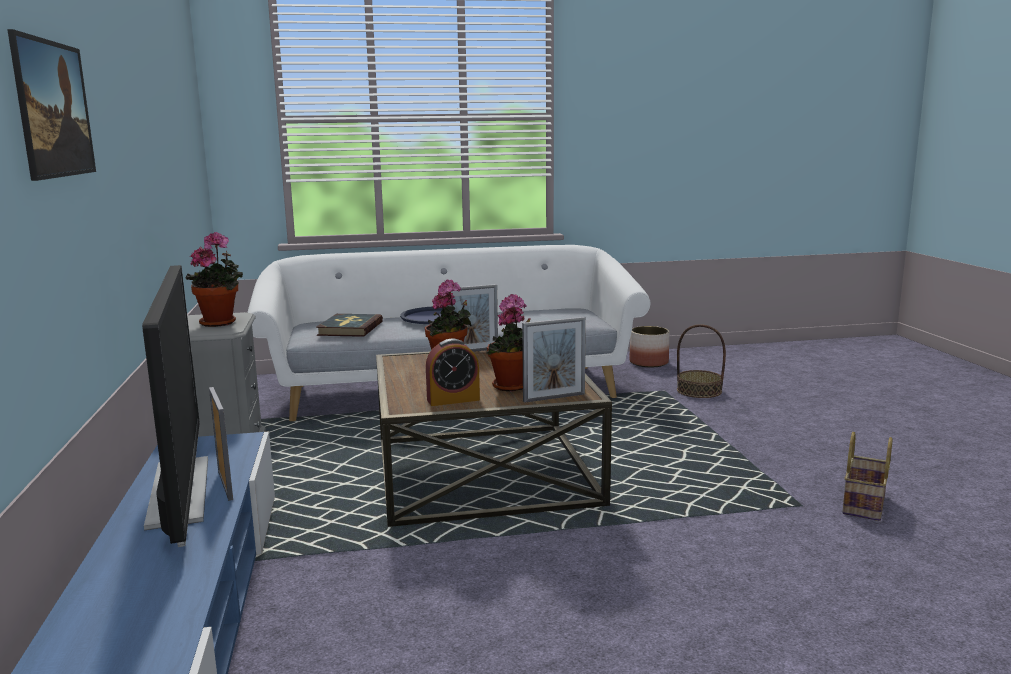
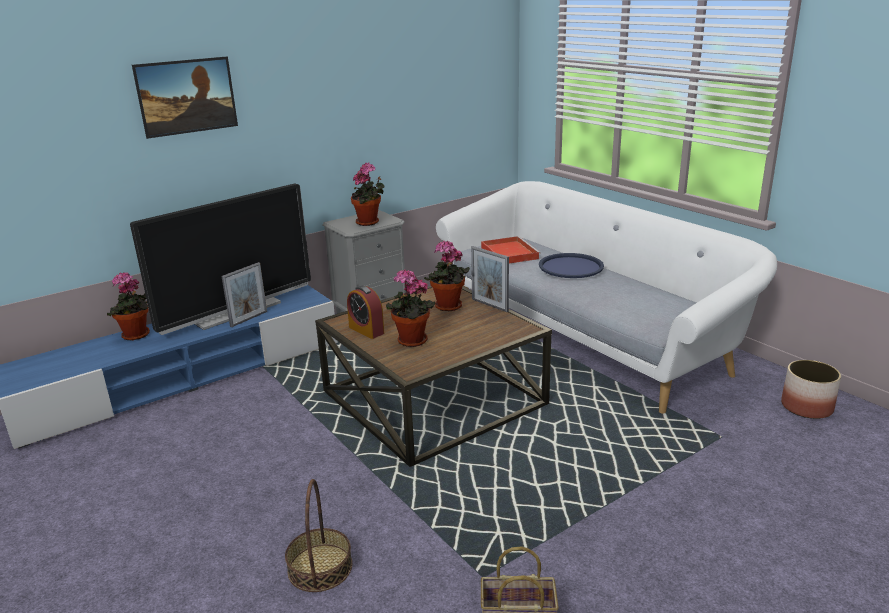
camera: 65 degrees right, 10 degrees up
book [316,314,383,337] -> red tray [481,236,541,264]
picture frame [522,317,586,403] -> none
basket [677,324,726,398] -> basket moved to [285,479,352,592]
none -> potted plant [107,272,150,341]

